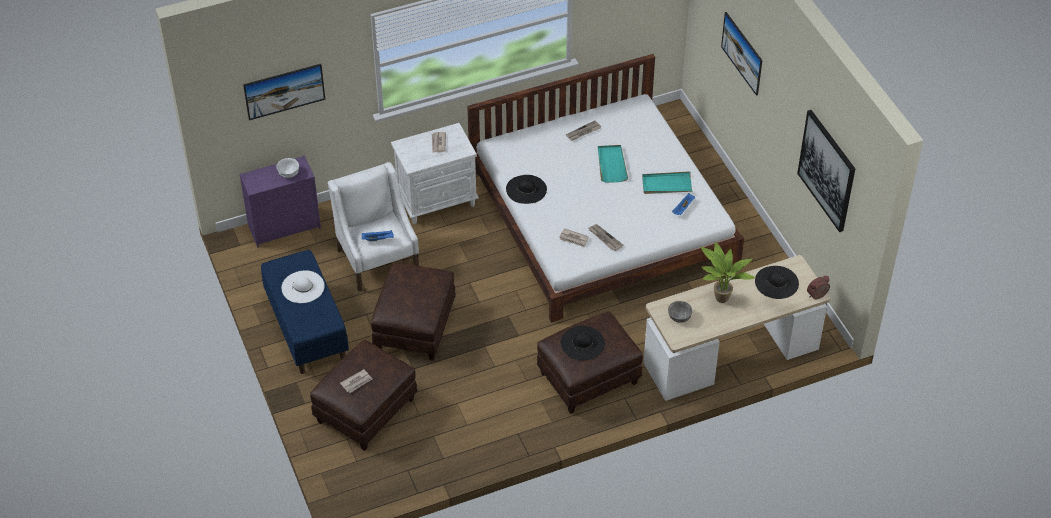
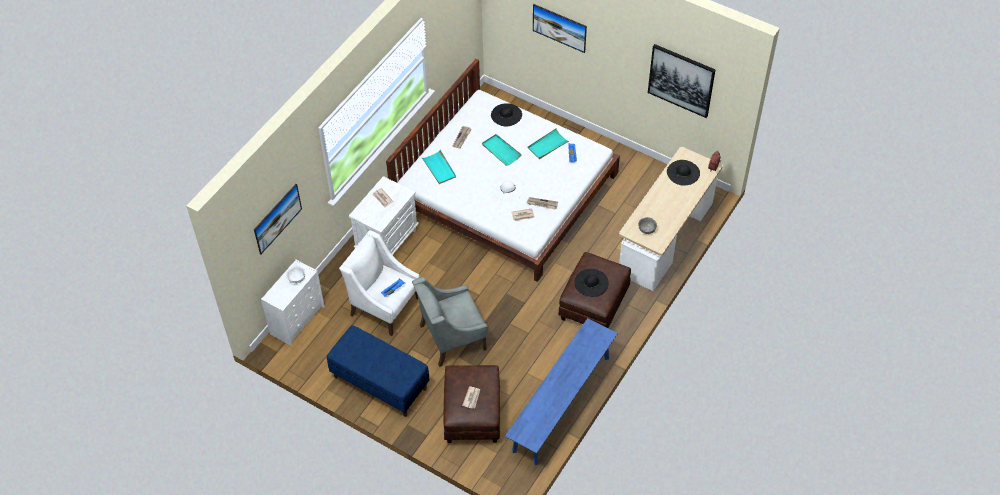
camera: 35 degrees left, 5 degrees up
purple dresser [240,155,321,247] -> white dresser [261,259,325,346]
white hat [282,270,325,303] -> white hat moved to [492,176,524,201]
brown ottoman [371,262,456,361] -> grey armchair [412,277,488,367]
black hat [506,175,547,204] -> black hat moved to [491,103,522,126]
potted plant [701,242,755,303] -> none
none -> turquoise tray [421,150,456,184]
none -> blue bench [505,318,618,465]

